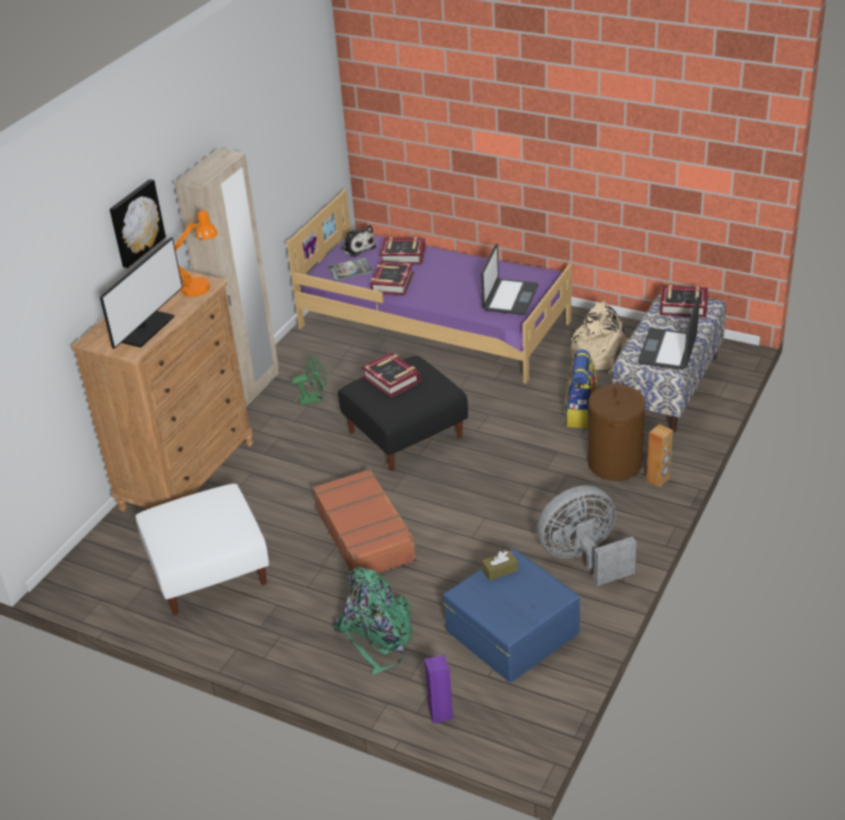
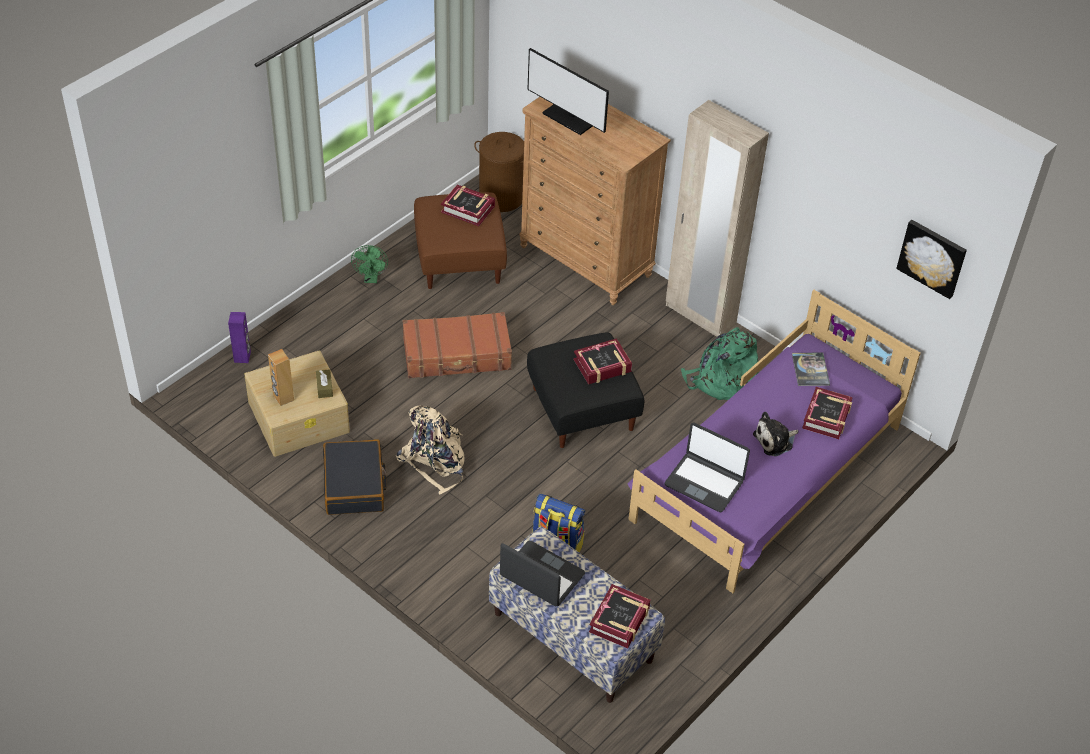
camera: 100 degrees right, 10 degrees up
picture [110,179,166,268] -> picture moved to [896,220,967,299]
white ottoman [135,484,269,615] -> brown ottoman [414,192,507,289]
orange table lamp [174,210,218,297] -> none
green fan [291,356,327,405] -> green fan moved to [351,245,388,283]
green backpack [334,567,414,674] -> green backpack moved to [681,327,758,400]
plush toy [341,225,376,257] -> plush toy moved to [753,412,798,456]
book [370,261,414,295] -> book moved to [441,185,495,226]
blue storage box [443,548,580,683] -> beige storage box [244,351,350,457]
grey fan [537,485,636,586] -> black suitcase [323,439,387,515]
beige backpack [571,301,629,375] -> beige backpack moved to [396,406,465,495]
brown laundry basket [588,383,646,481] -> brown laundry basket moved to [474,132,524,212]
brown speaker [646,424,673,487] -> brown speaker moved to [268,349,294,406]

